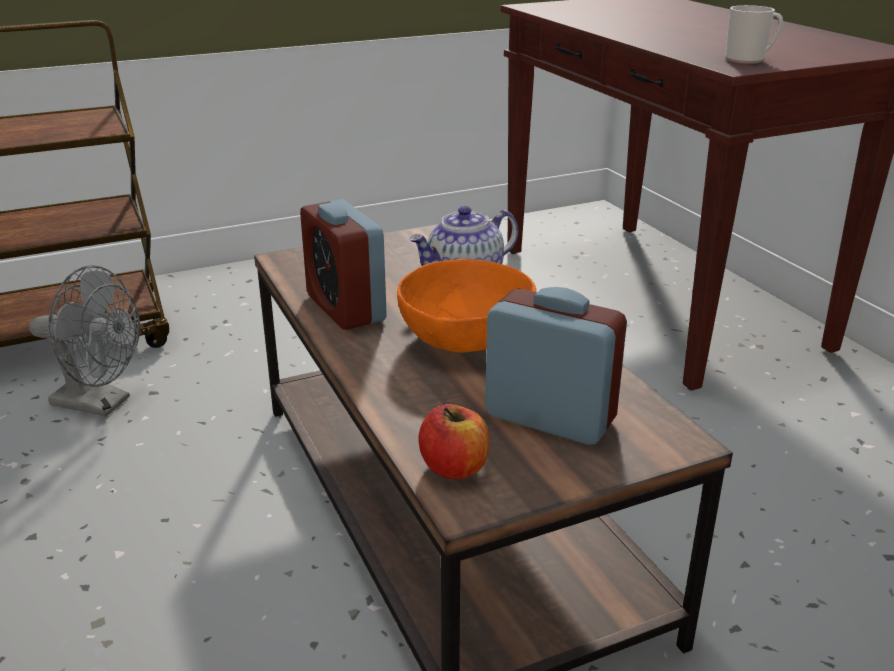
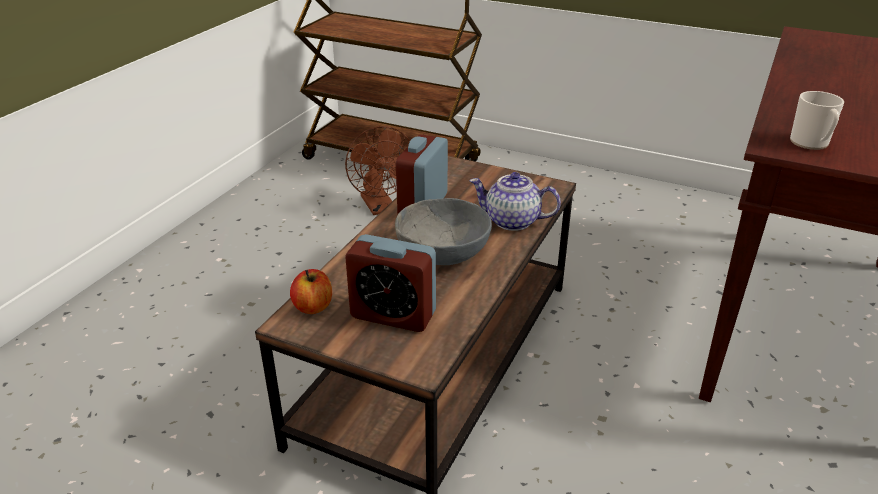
camera: 50 degrees right, 5 degrees up
grey fan [29,265,140,417] -> brown fan [345,126,410,215]
orange bowl [397,259,536,353] -> grey bowl [395,198,492,265]
alarm clock [485,287,627,445] -> alarm clock turned 120 degrees clockwise [345,234,436,332]

